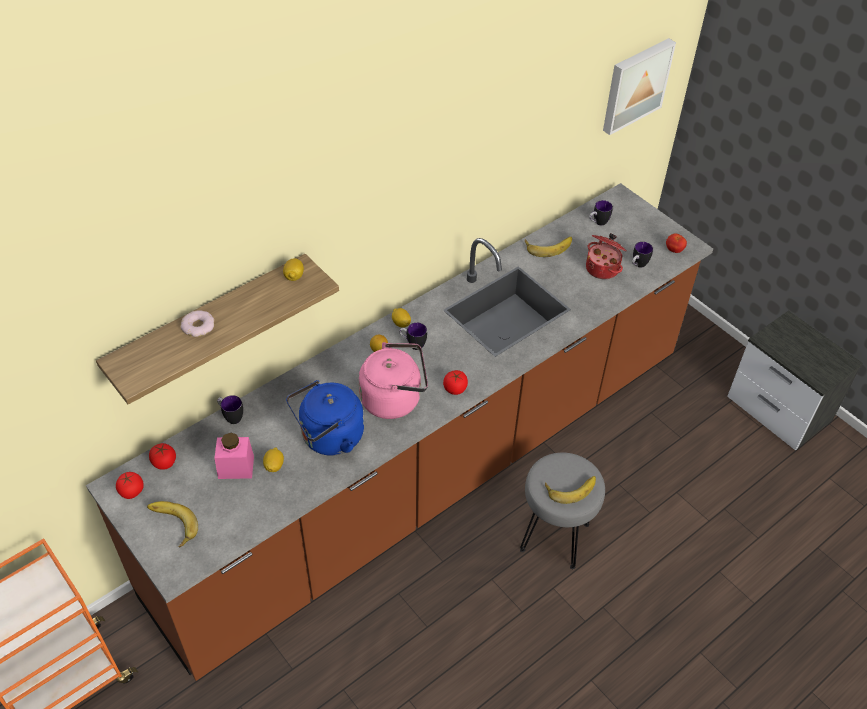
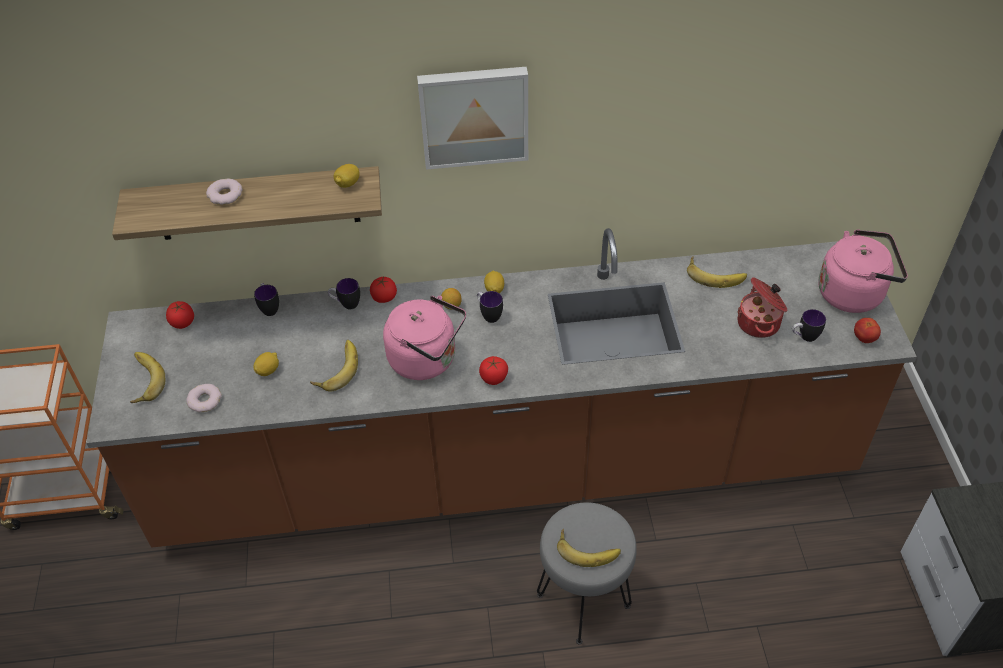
camera: 35 degrees right, 0 degrees up
tomato [116,472,144,499] -> tomato moved to [370,277,397,303]
pink jar [215,433,254,479] -> none
blue kettle [286,380,364,456] -> banana [310,340,358,391]
mug [589,200,613,226] -> mug moved to [328,278,360,310]
picture [603,38,676,135] -> picture moved to [417,67,528,170]
none -> donut [186,384,222,412]
none -> pink kettle [818,230,908,313]

